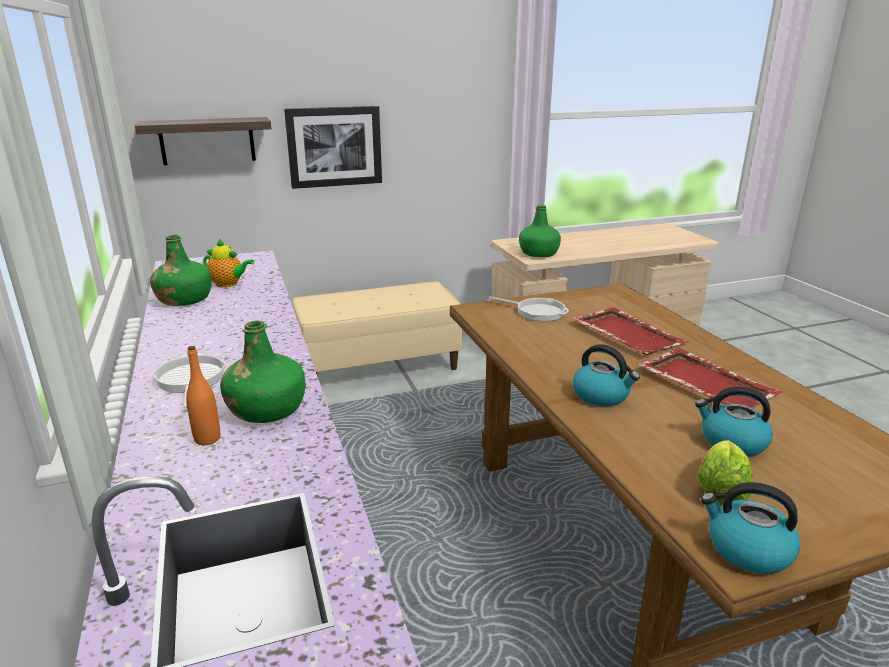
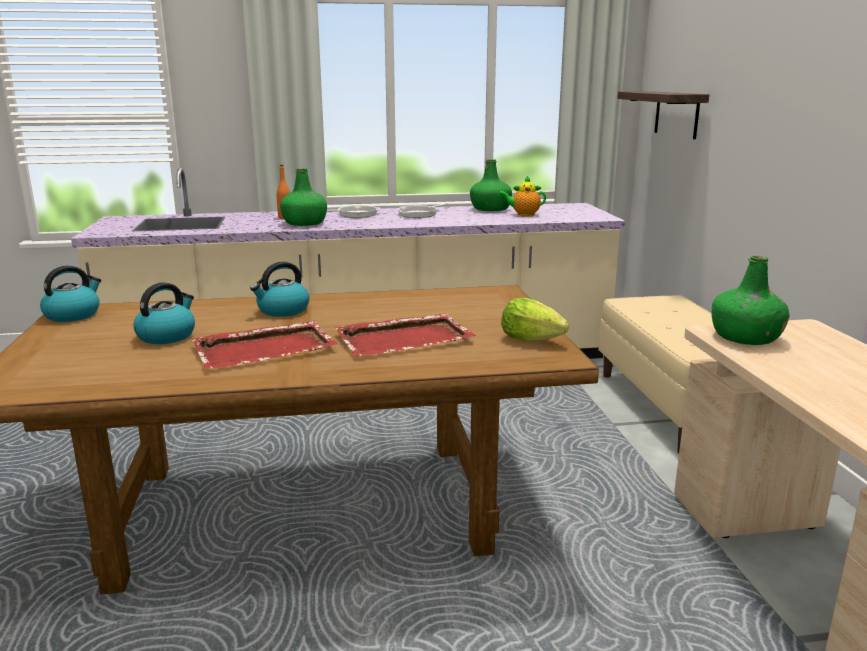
camera: 100 degrees right, 5 degrees down
teapot [203,239,254,288] -> teapot turned 60 degrees clockwise [498,176,546,216]
picture [284,106,382,189] -> none
frying pan [489,296,569,321] -> frying pan moved to [398,203,448,218]
lettuce [697,440,753,505] -> lettuce moved to [501,298,569,342]

